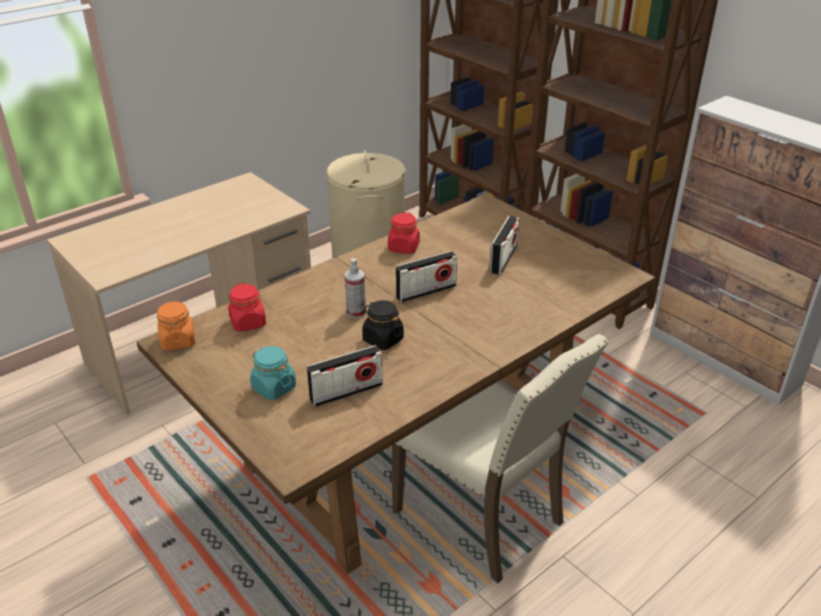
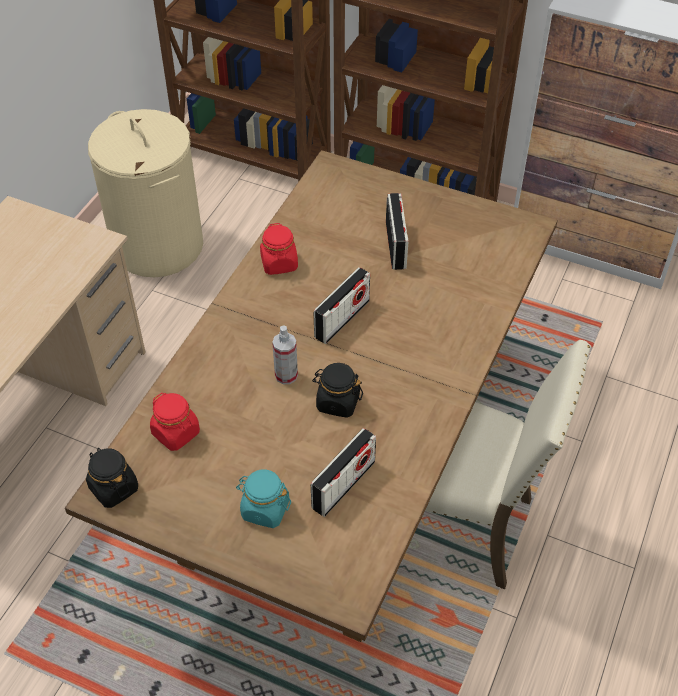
camera: 25 degrees left, 15 degrees up
orange jar [157,301,195,351] -> black jar [86,448,138,508]

